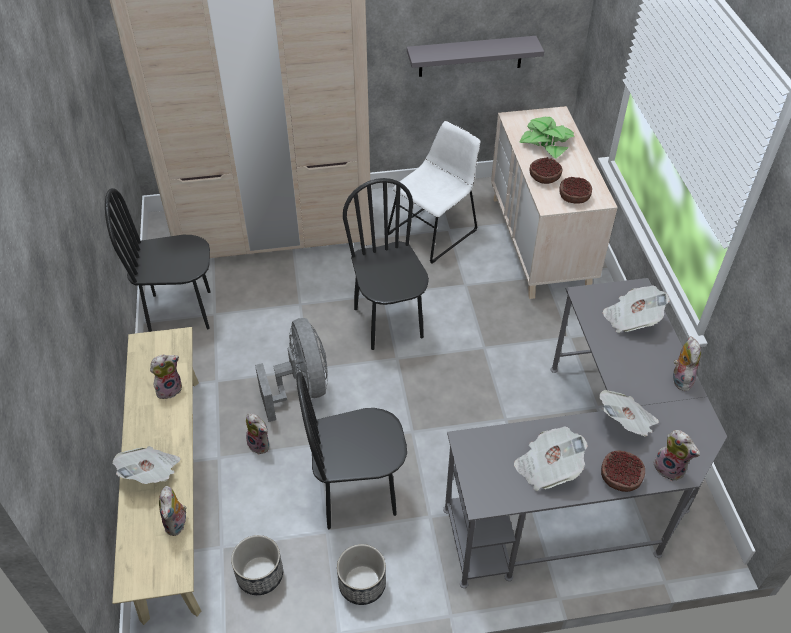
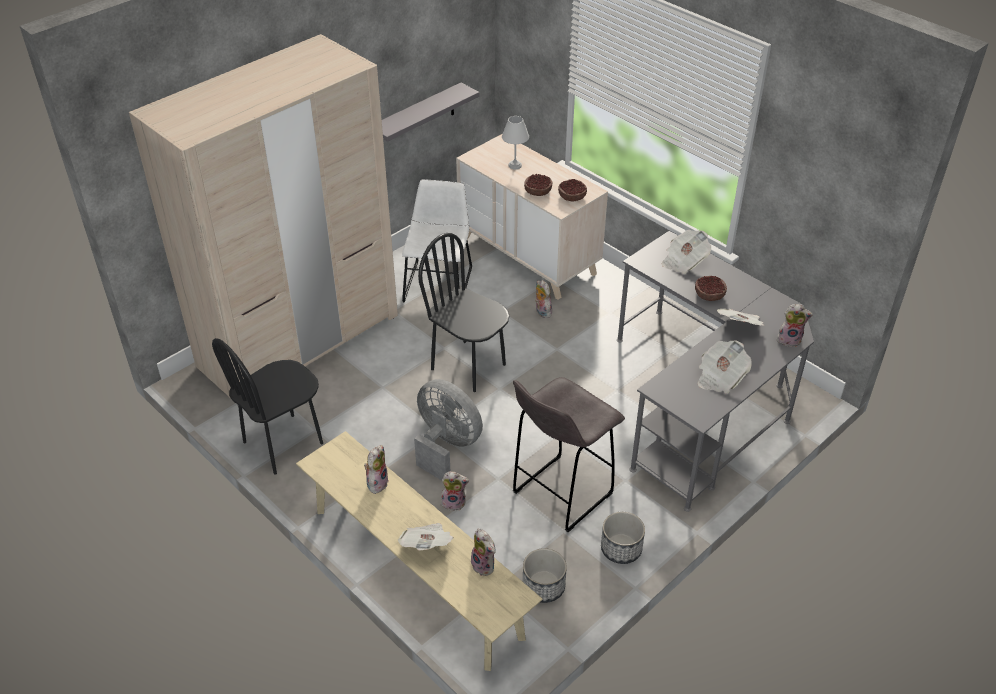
camera: 35 degrees left, 5 degrees down
black chair [296,372,407,529] -> grey stool [513,377,625,532]
potted plant [519,117,575,159] -> white table lamp [502,116,529,169]
bowl [601,451,645,492] -> bowl moved to [695,276,727,301]
plush toy [673,336,701,391] -> plush toy moved to [535,280,552,318]

